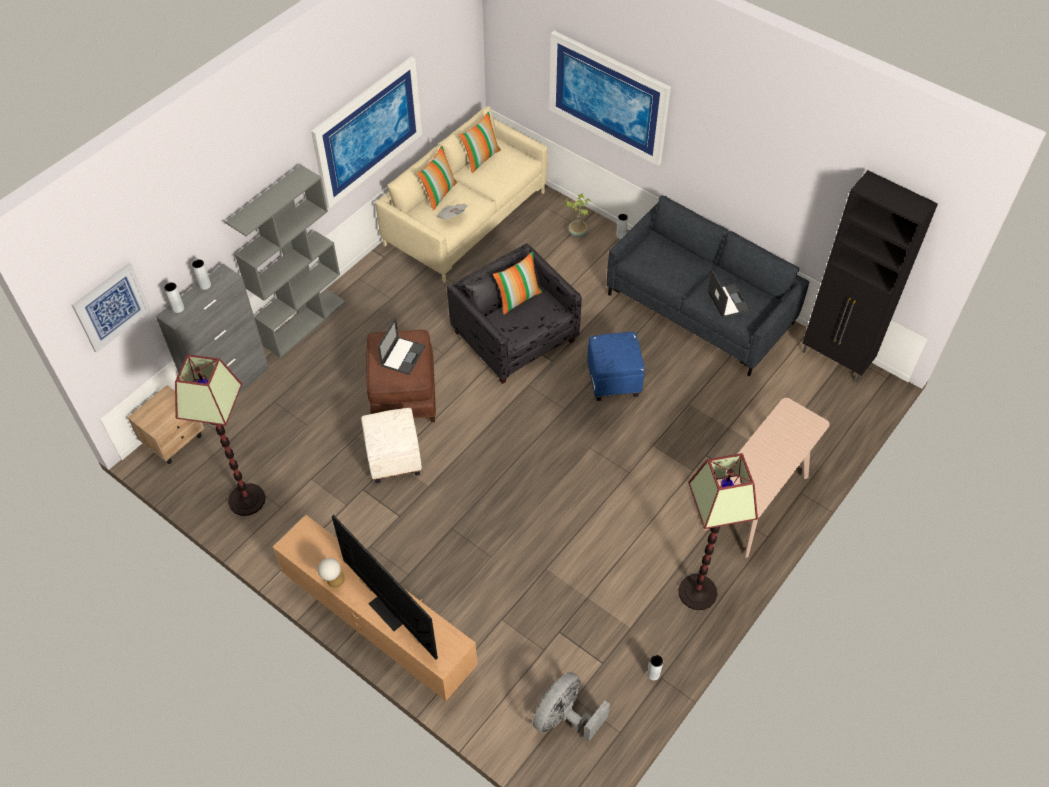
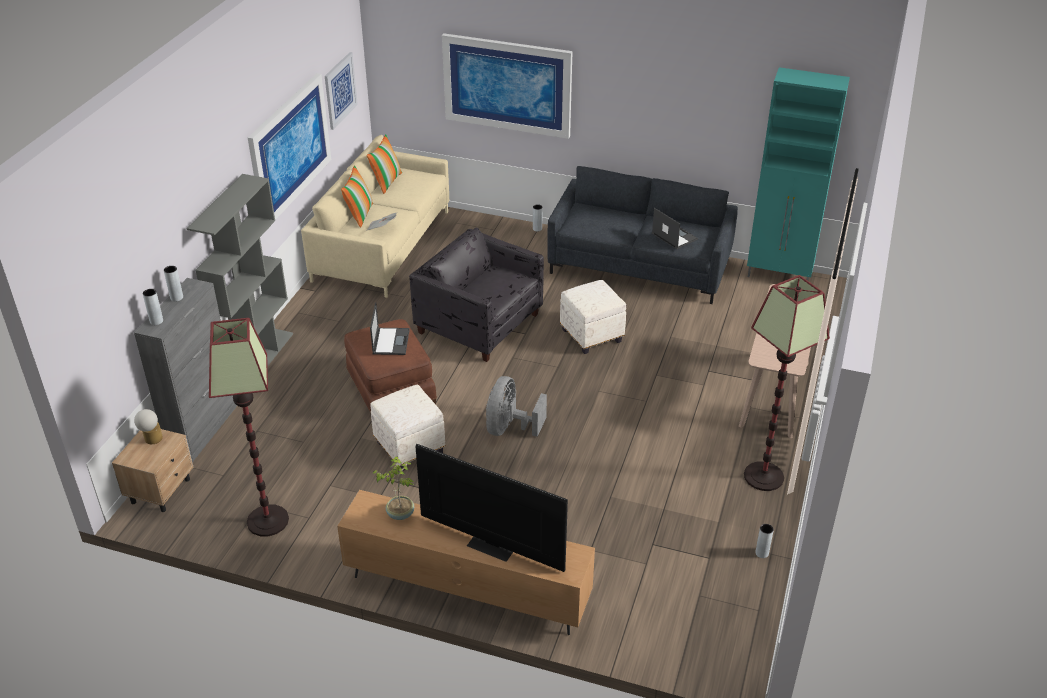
camera: 20 degrees left, 15 degrees down
picture [72,263,151,353] -> picture moved to [325,52,358,130]
table lamp [318,558,345,587] -> table lamp moved to [134,409,163,444]
pillow [493,252,542,315] -> none
grey fan [533,672,610,742] -> grey fan moved to [486,376,547,437]
potted plant [565,193,591,237] -> potted plant moved to [372,456,414,520]
blue ottoman [587,332,645,401] -> white ottoman [560,280,626,354]
black cabinet [803,171,938,382] -> turquoise cabinet [747,67,850,281]

